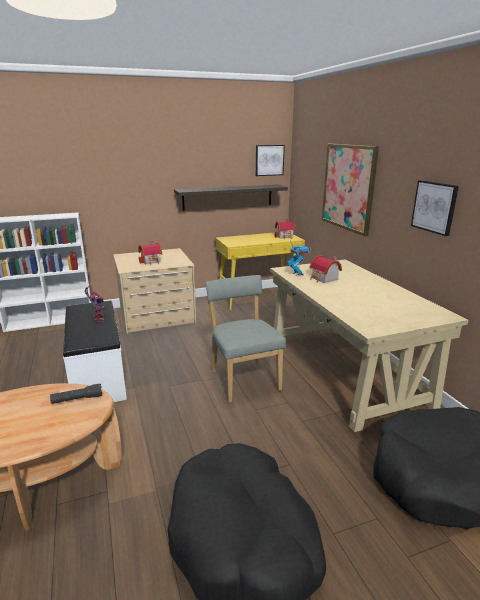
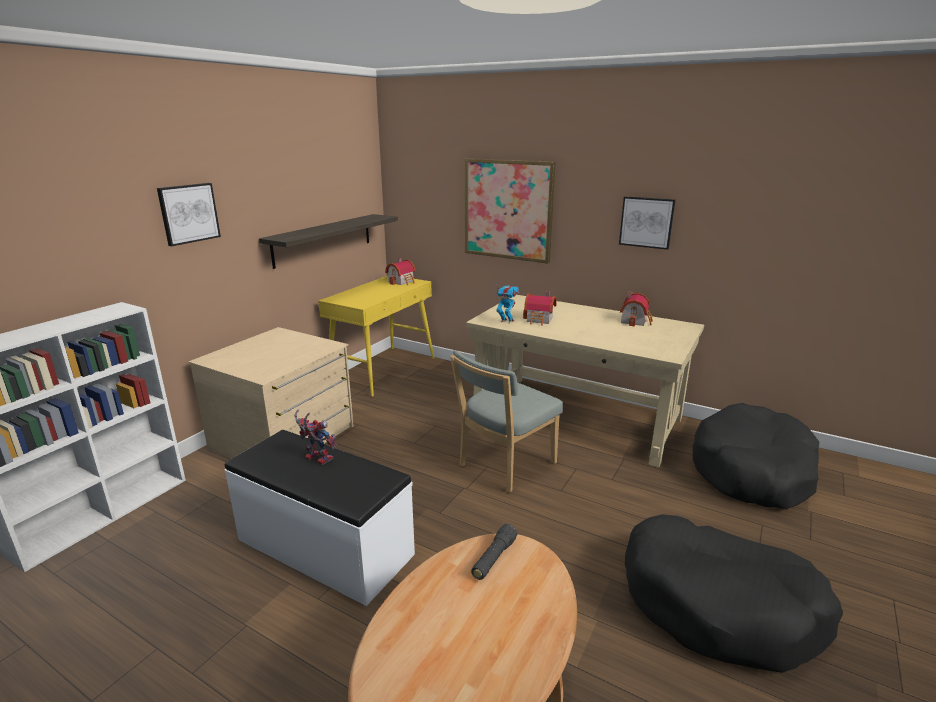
camera: 40 degrees left, 0 degrees up
toy house [138,241,162,265] -> toy house moved to [620,292,653,327]
grey chair [206,275,286,402] -> grey chair turned 75 degrees counterclockwise [450,350,563,493]
picture [256,145,285,176] -> picture moved to [157,183,221,246]

